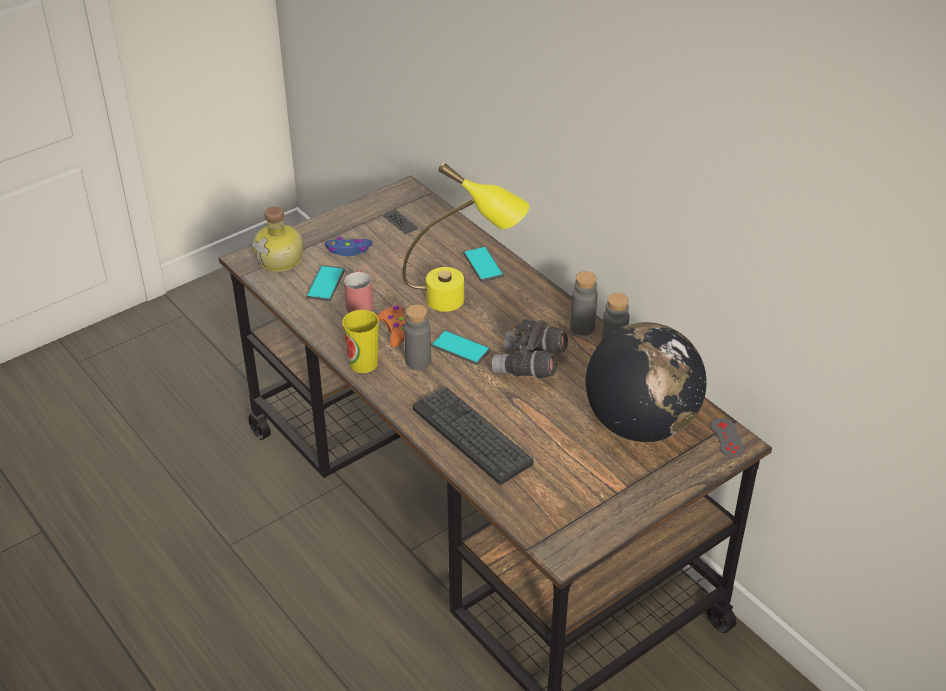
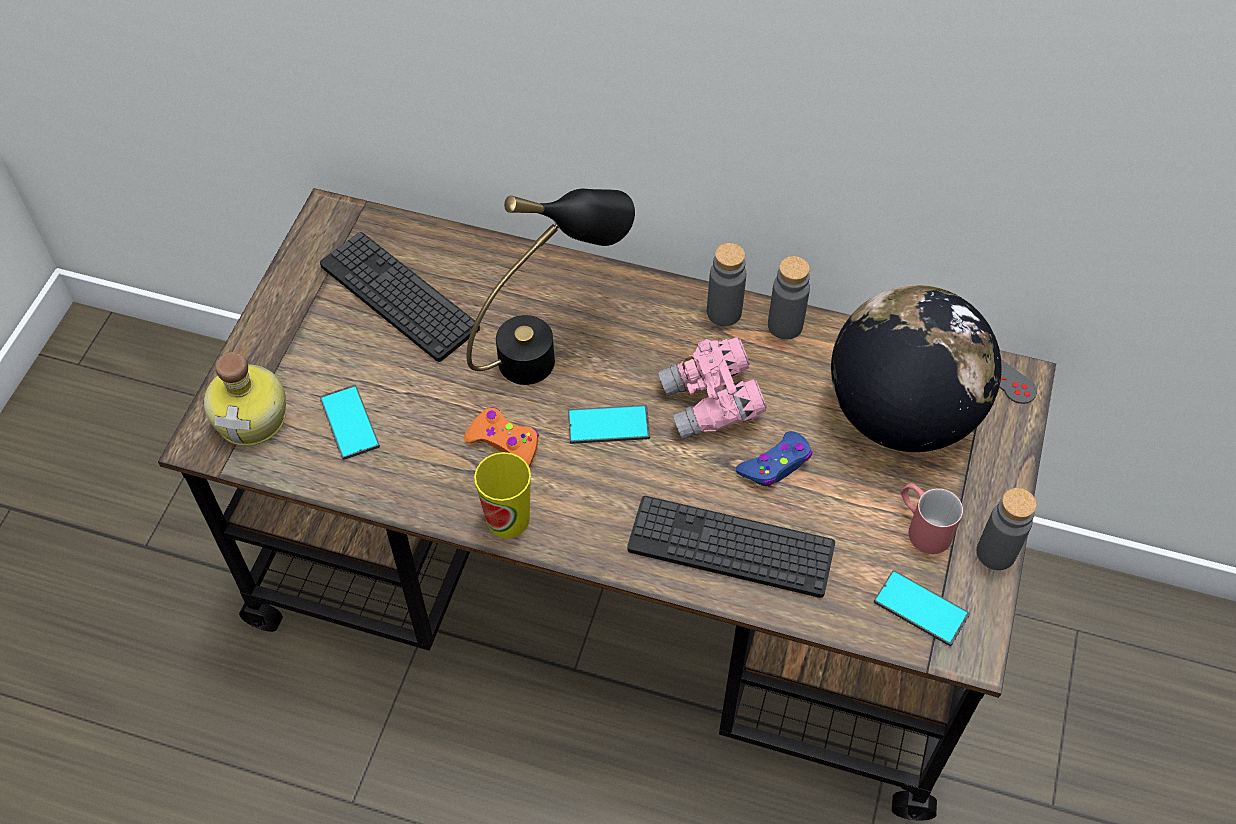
camera: 35 degrees left, 15 degrees up
blue game controller [325,237,372,256] -> blue game controller moved to [736,431,812,487]
red mug [344,270,373,313] -> red mug moved to [900,483,963,554]
yellow table lamp [402,162,529,312] -> black table lamp [467,189,635,385]
grey bottle [404,304,431,370] -> grey bottle moved to [977,488,1037,570]
phone [463,246,504,282] -> phone moved to [874,570,970,646]
grey binoculars [492,319,568,378] -> pink binoculars [658,337,767,440]
none -> keyboard [320,232,480,362]

